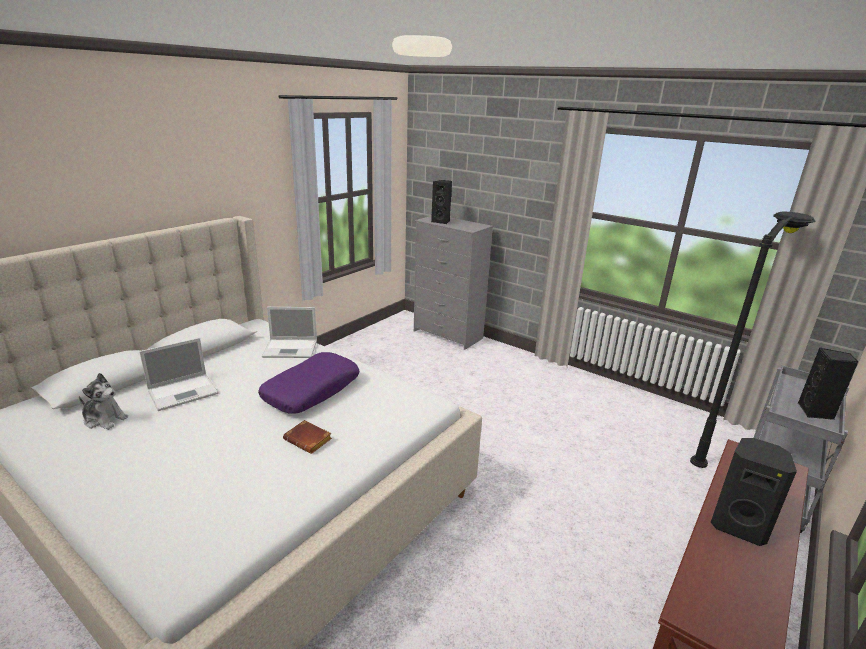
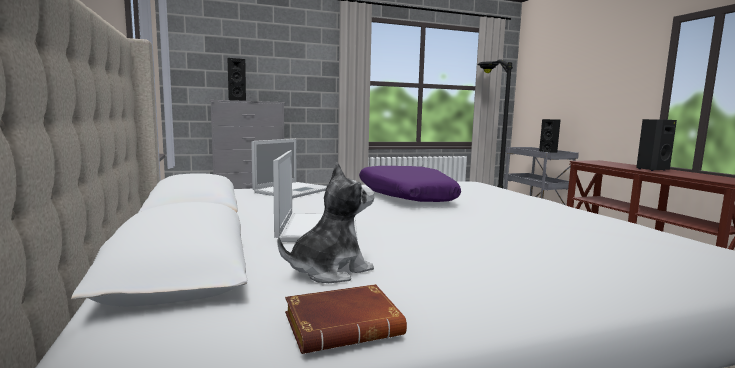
camera: 55 degrees left, 15 degrees down
brown book [283,420,332,454] -> brown book moved to [285,284,407,354]

